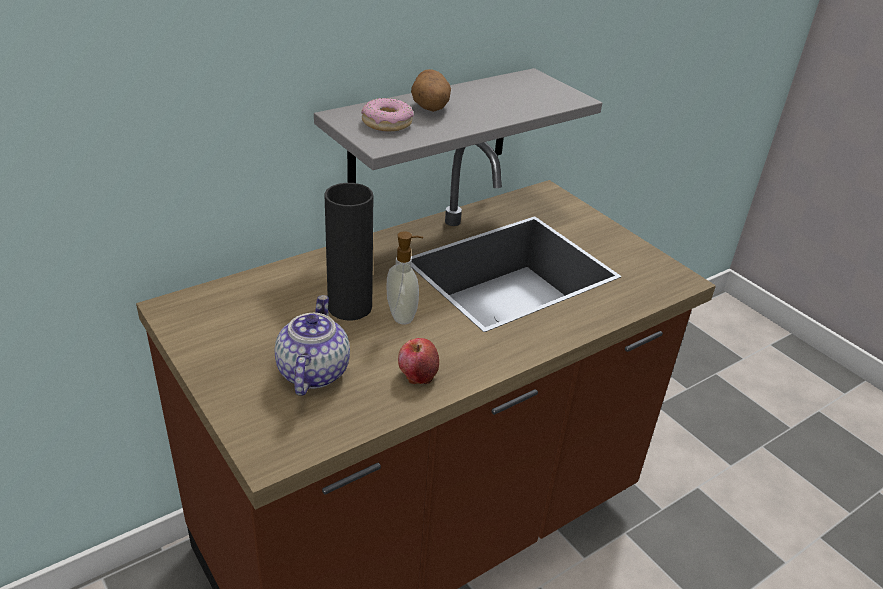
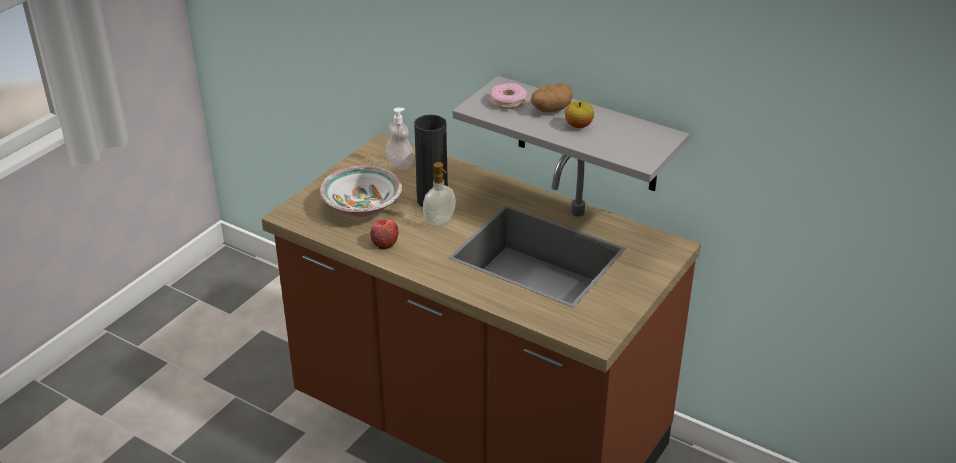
camera: 70 degrees right, 0 degrees up
teapot [275,295,350,396] -> bowl [320,166,402,217]
none -> soap dispenser [386,108,414,170]
none -> apple [565,101,594,128]

